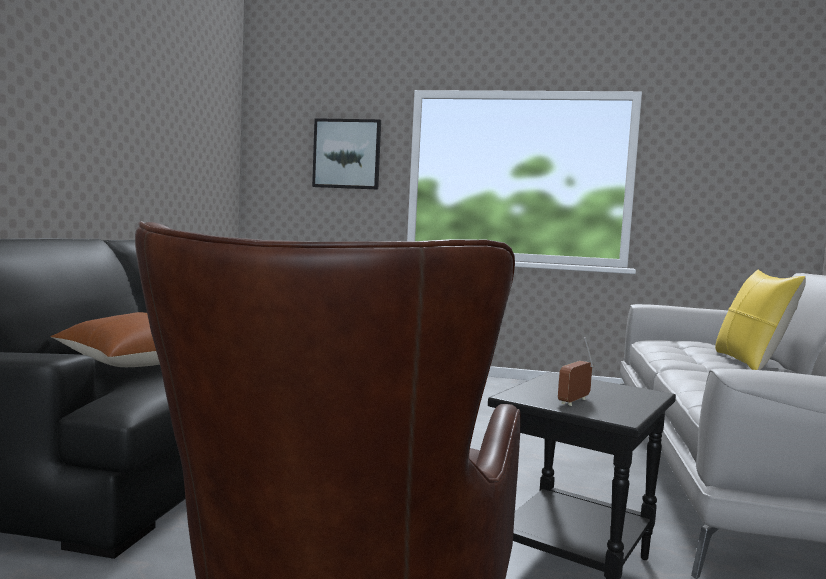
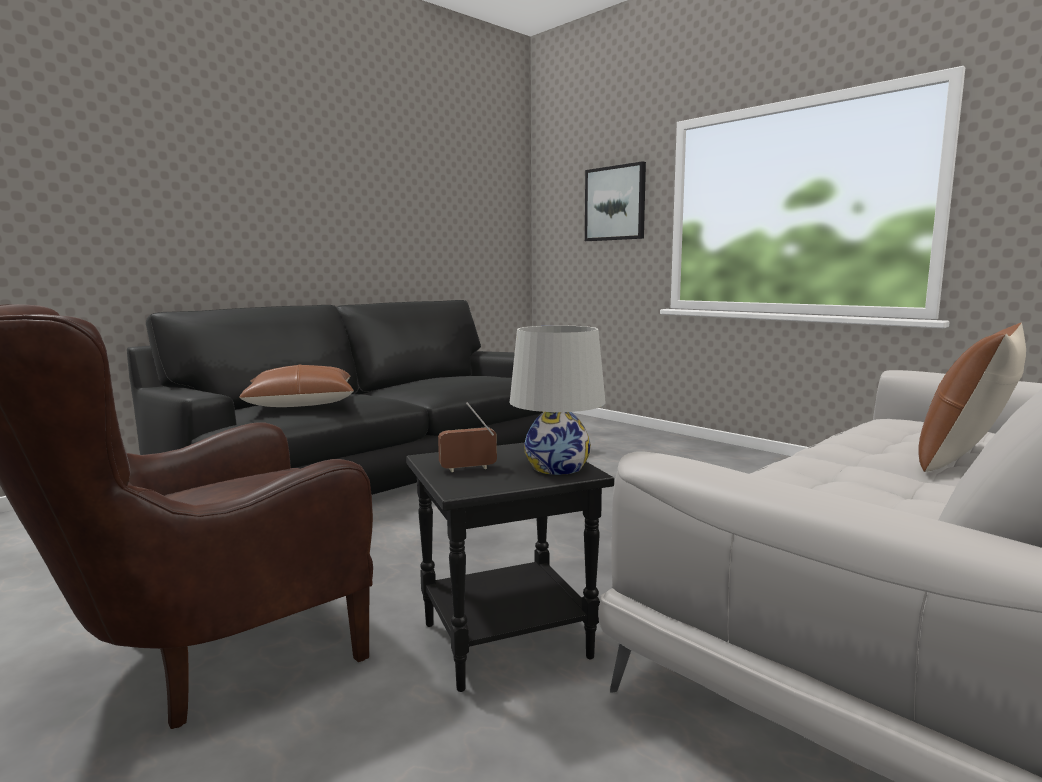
camera: 35 degrees right, 5 degrees up
yellow pillow [715,270,806,370] -> brown pillow [918,322,1026,472]
none -> white table lamp [510,326,606,475]

